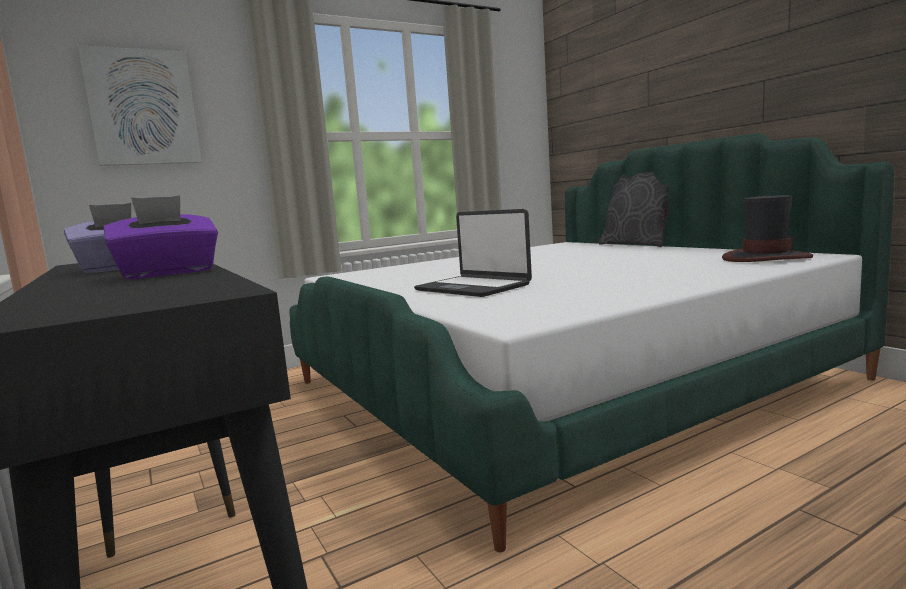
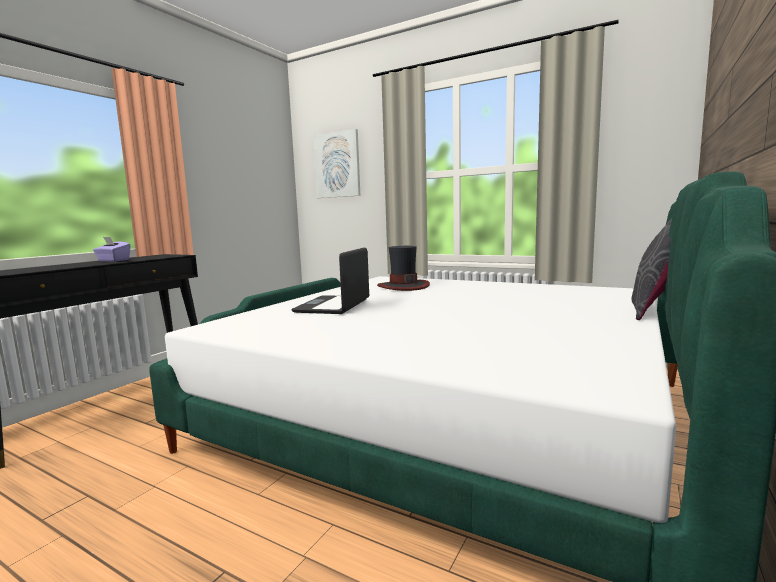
camera: 60 degrees right, 0 degrees up
purple tissue box [104,195,218,279] -> none
hat [722,195,813,262] -> hat moved to [377,246,430,291]

